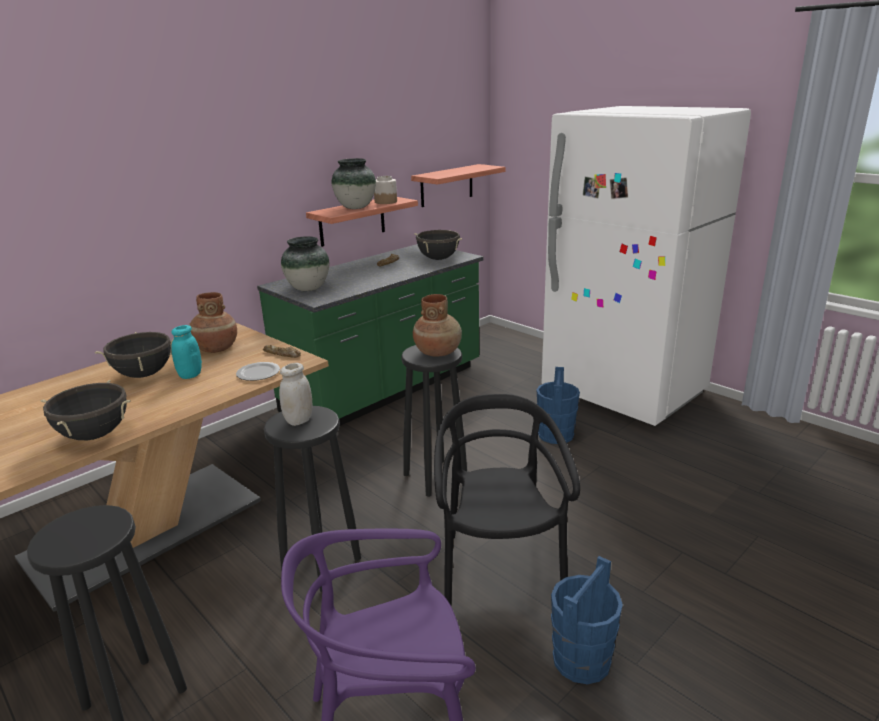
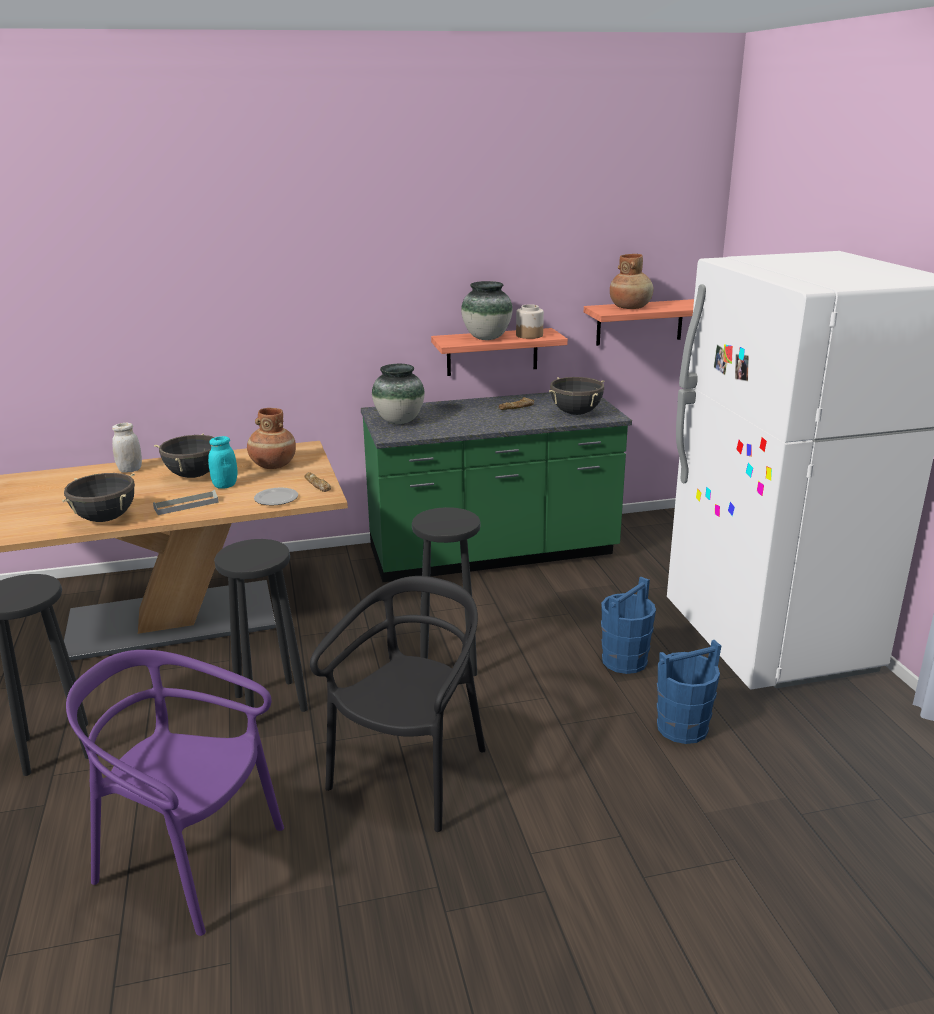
camera: 30 degrees right, 0 degrees up
white jar [279,363,313,426] -> white jar moved to [112,423,142,473]
brown vase [413,294,462,357] -> brown vase moved to [610,254,653,309]
blue bucket [551,556,623,684] -> blue bucket moved to [657,640,721,744]
none -> grey tray [153,490,219,515]

